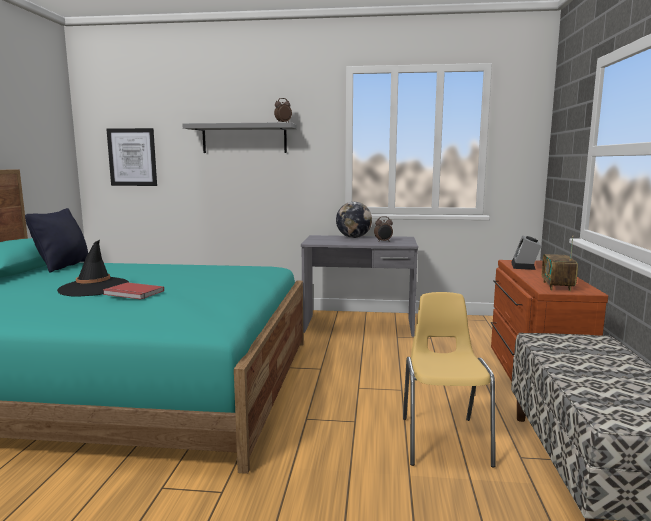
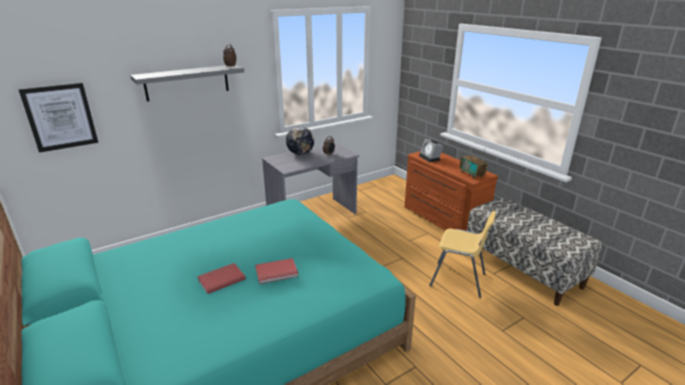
camera: 40 degrees left, 15 degrees up
black pillow [25,208,88,273] -> none
black hat [57,240,129,297] -> red book [197,263,246,294]
yellow chair [403,292,496,468] -> yellow chair turned 150 degrees clockwise [429,211,496,298]

